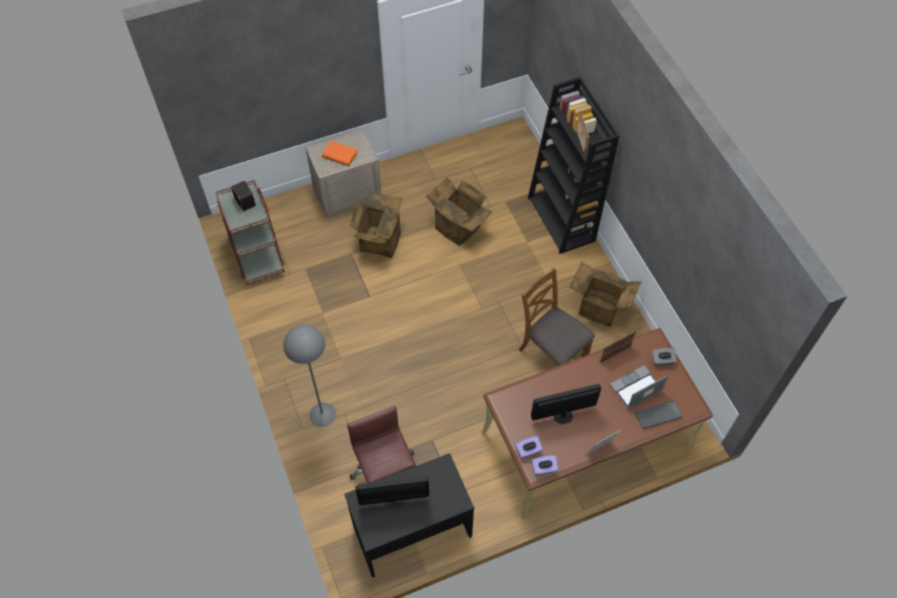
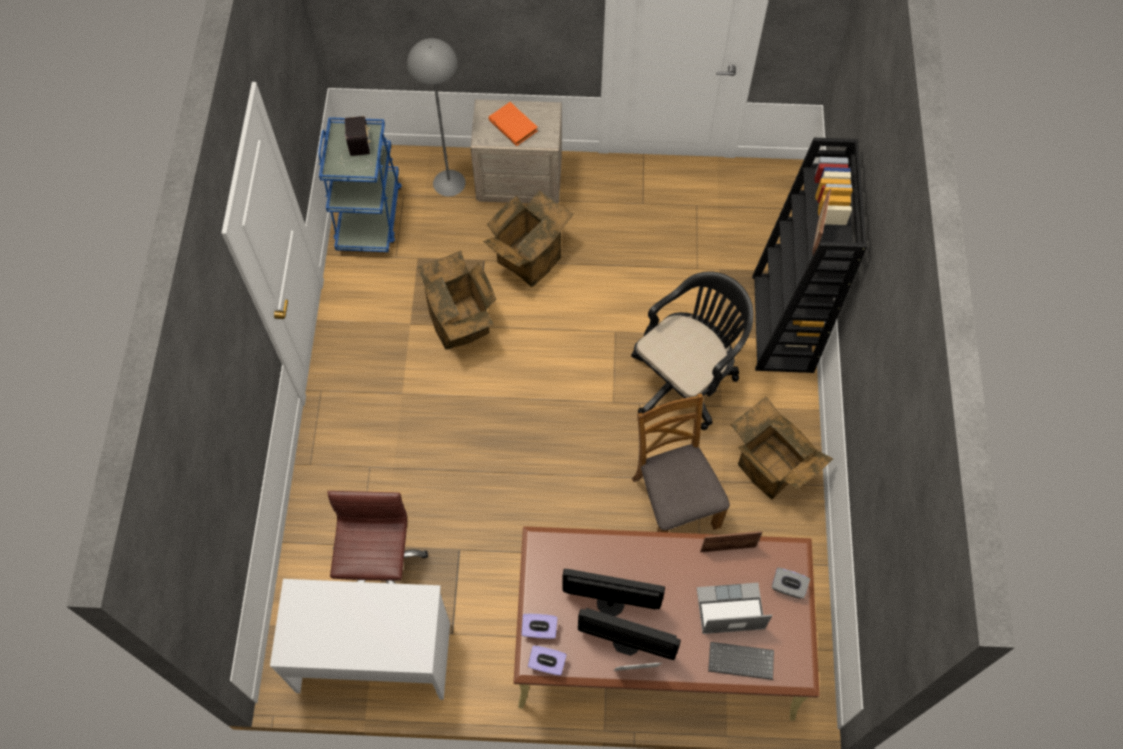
camera: 25 degrees right, 5 degrees up
brown cart [215,180,285,284] -> blue cart [318,117,402,252]
grey floor lamp [283,325,336,427] -> grey floor lamp moved to [407,38,466,197]
black desk [344,453,474,578] -> white desk [270,579,450,700]
monitor [355,476,429,508] -> monitor moved to [578,608,681,660]
cardboard box [426,177,492,246] -> cardboard box moved to [417,251,496,350]
none -> black office chair [631,271,754,430]

